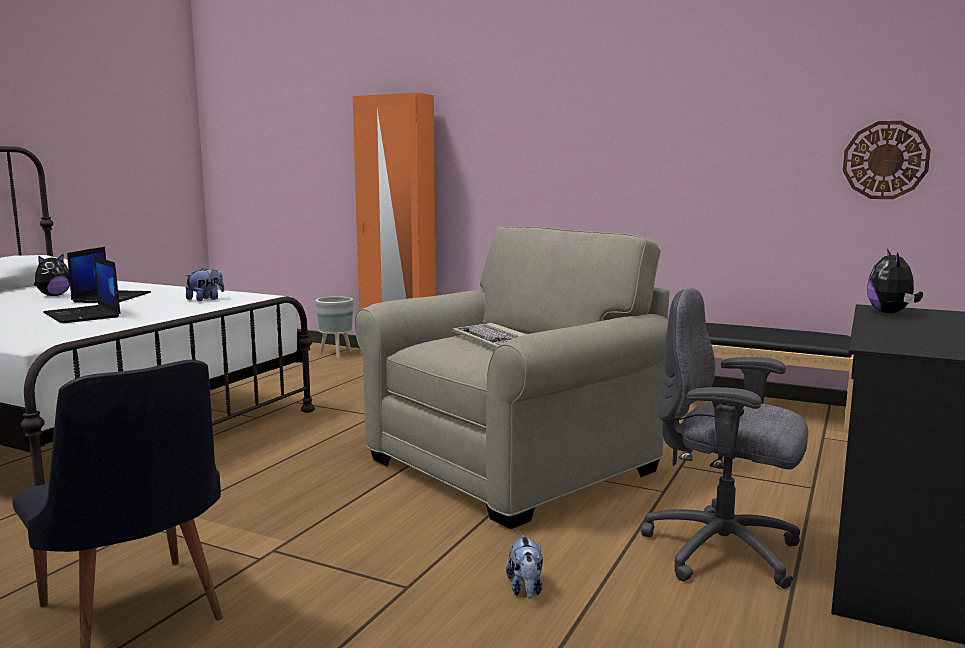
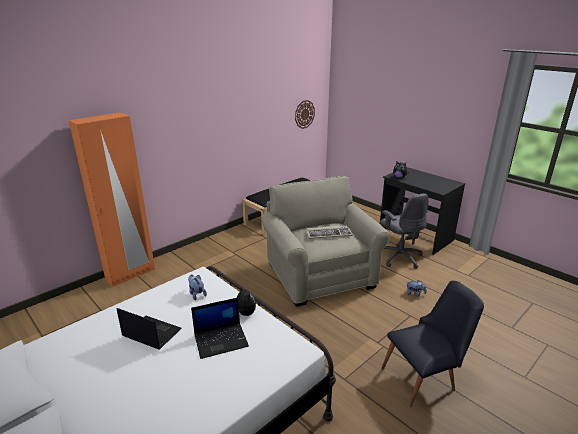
camera: 70 degrees left, 15 degrees up
plush toy [34,253,70,296] -> plush toy moved to [237,285,256,316]
grey planter [316,296,353,358] -> none
grey office chair [641,288,808,589] -> grey office chair turned 75 degrees counterclockwise [380,193,428,269]

